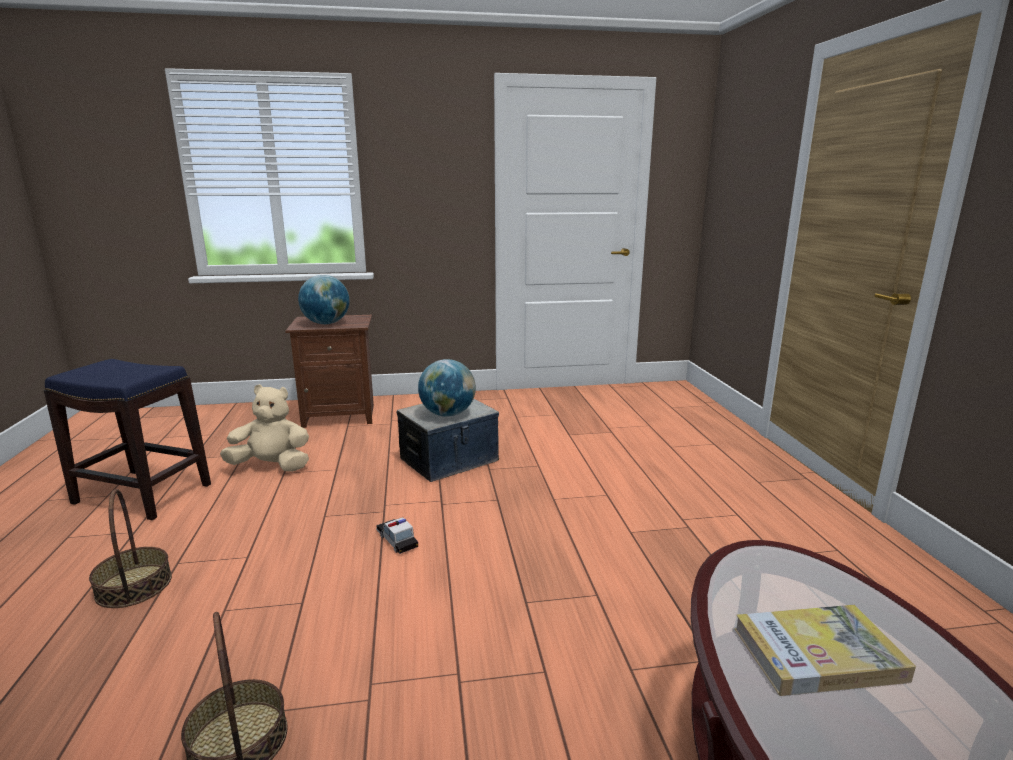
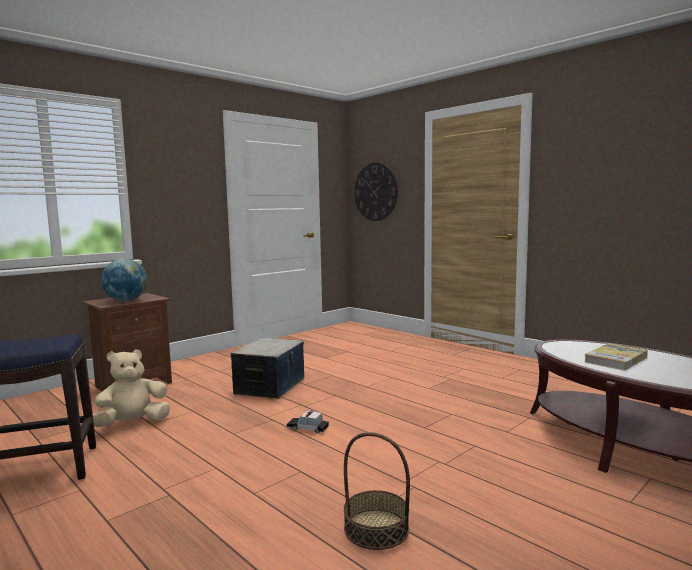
camera: 35 degrees left, 10 degrees down
basket [89,489,172,608] -> none
globe [418,359,476,417] -> none
none -> wall clock [354,162,398,221]

